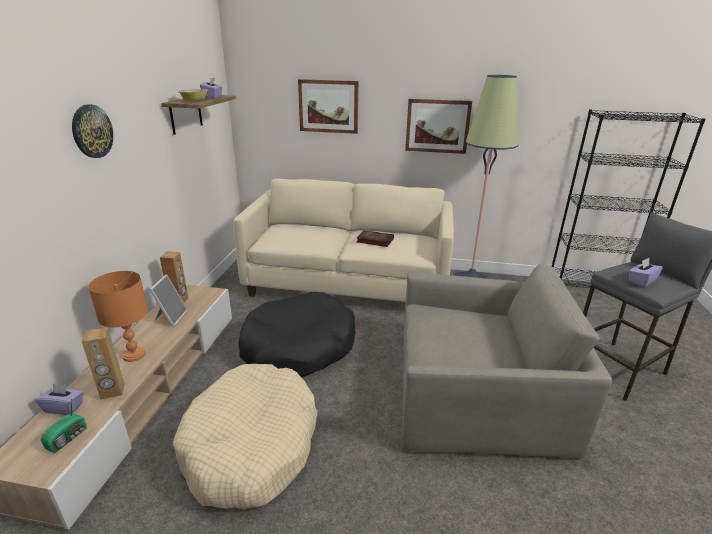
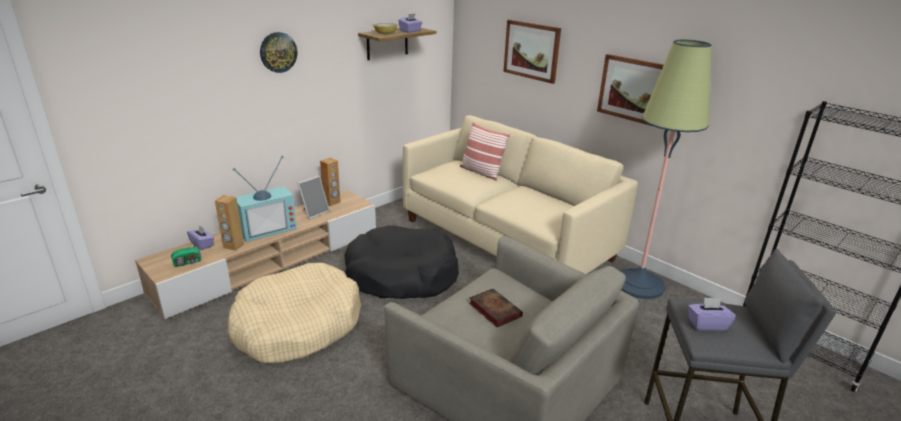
camera: 35 degrees right, 0 degrees up
orange table lamp [88,271,148,362] -> television [233,156,297,242]
book [357,230,394,247] -> book moved to [469,288,523,327]
none -> pillow [460,122,510,180]

